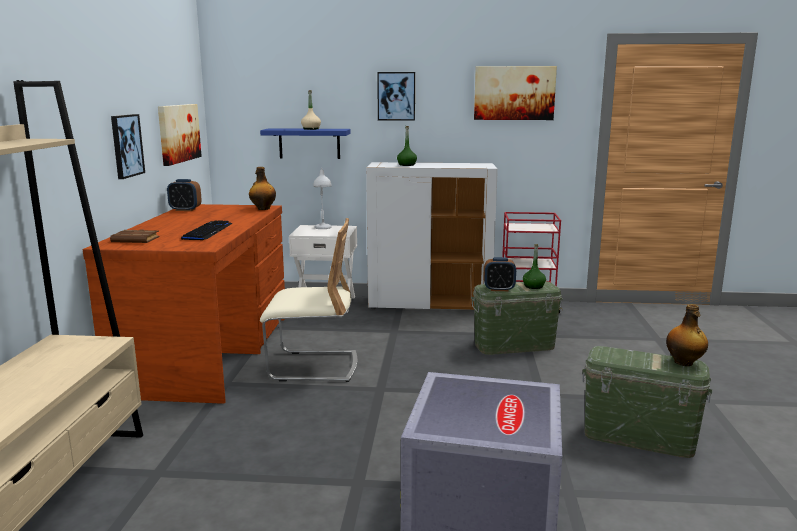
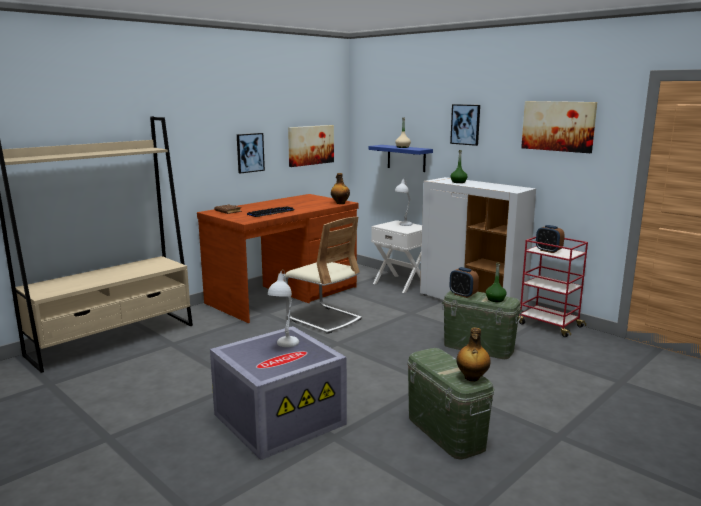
camera: 40 degrees right, 0 degrees up
alarm clock [167,179,202,211] -> alarm clock moved to [536,225,565,253]
none -> white table lamp [268,270,299,347]

